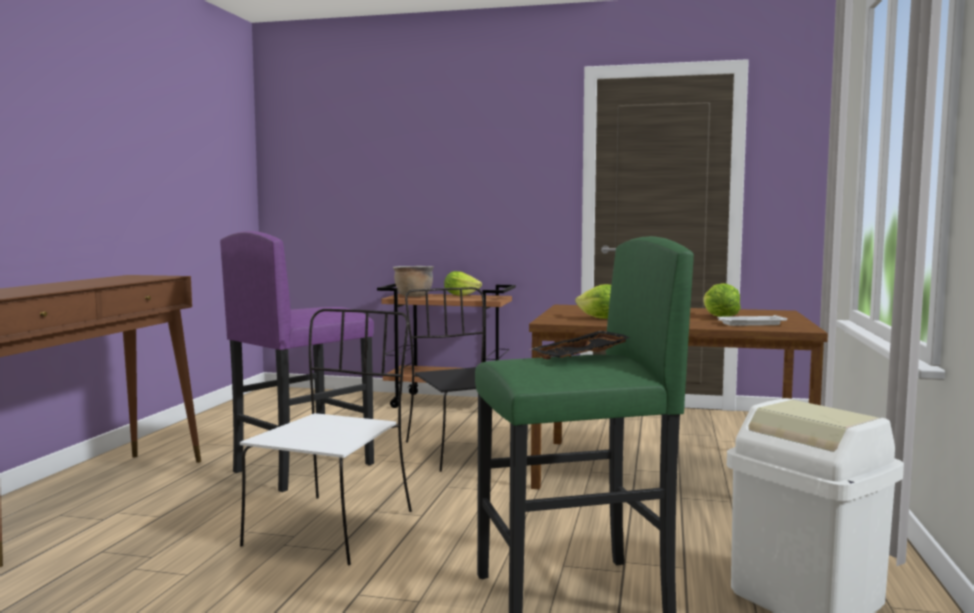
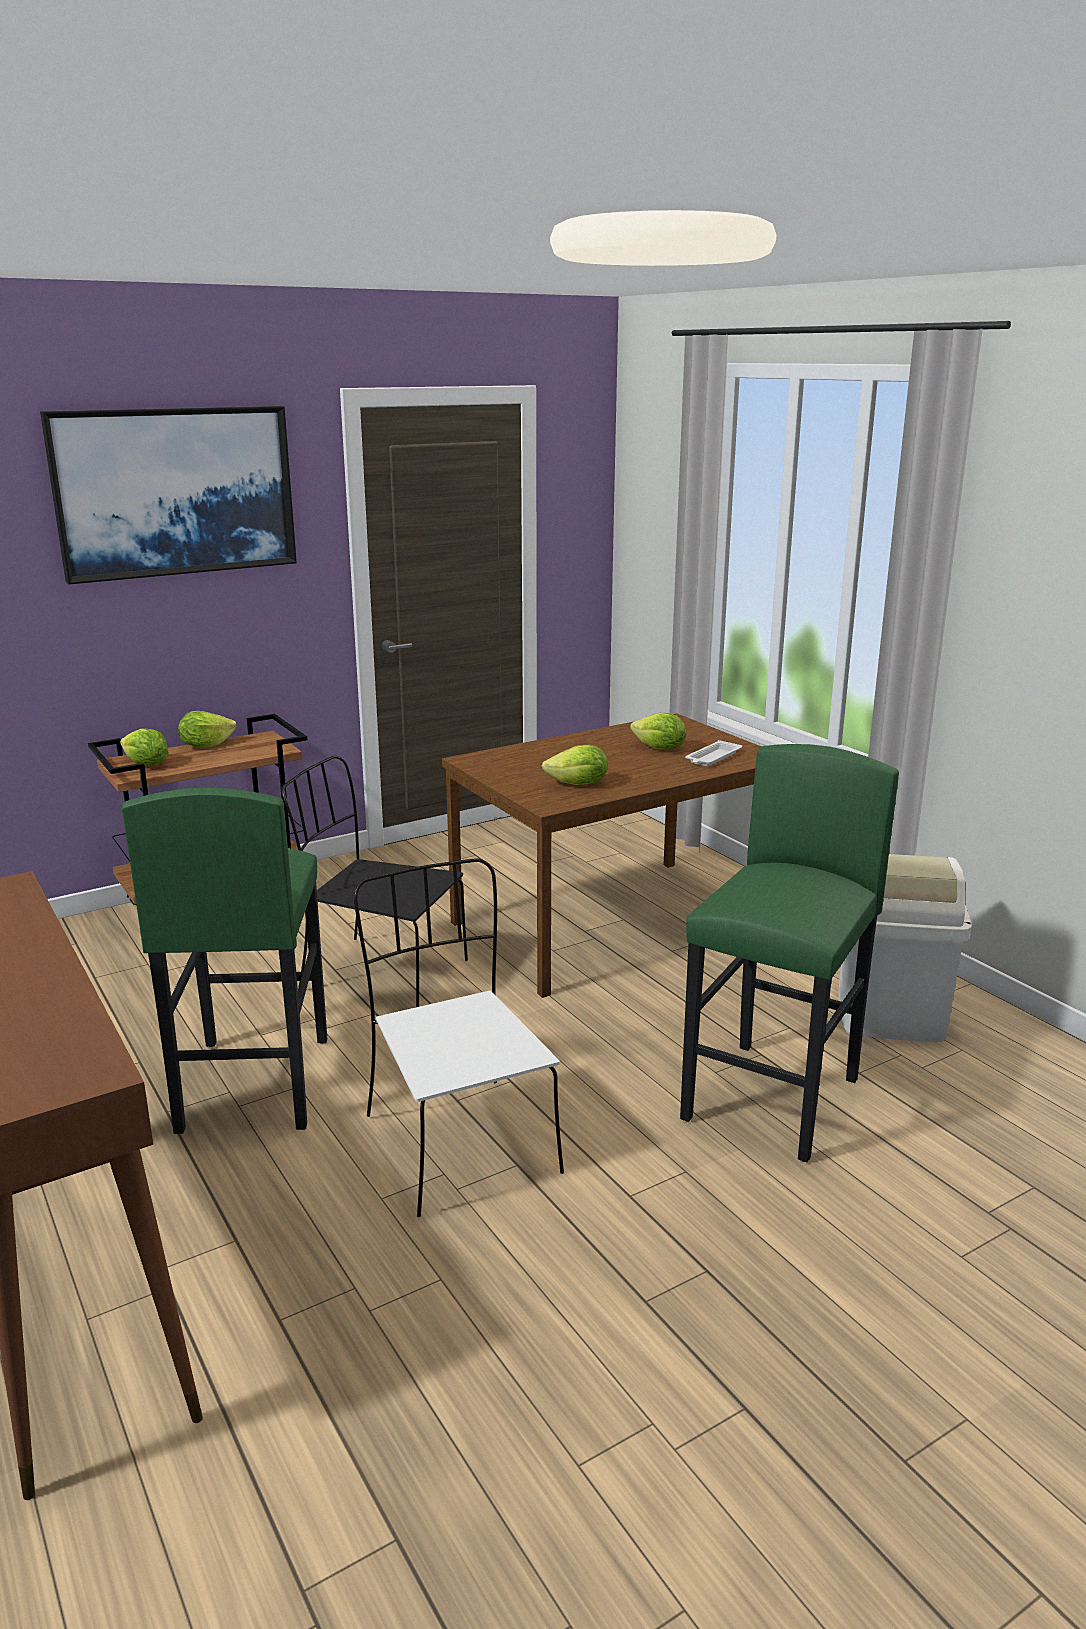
camera: 45 degrees left, 15 degrees up
purple stool [220,231,374,492] -> green stool [122,788,327,1134]
brown cooking pot [393,266,434,297] -> lettuce [120,728,169,766]
black tray [531,331,631,359] -> none
none -> picture [40,406,297,584]

